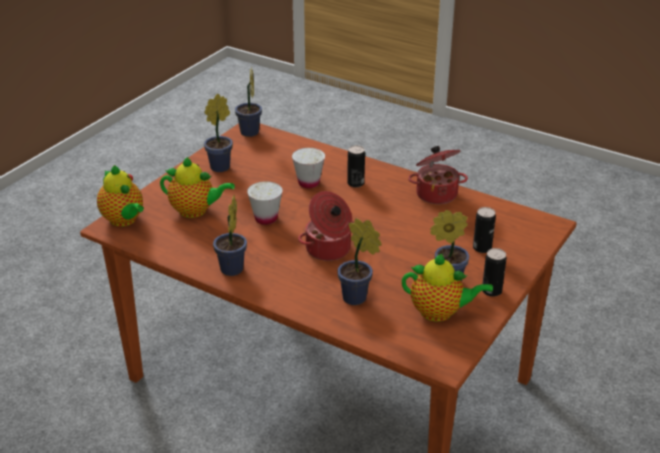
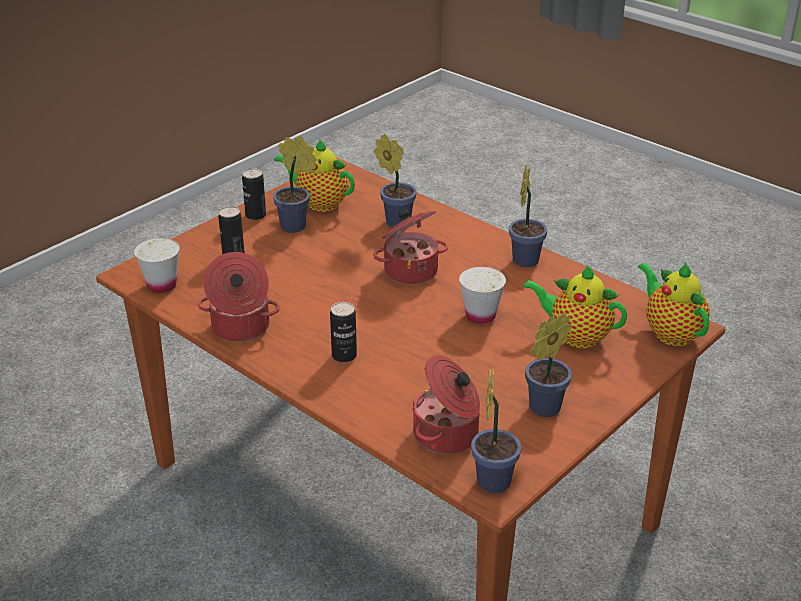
camera: 170 degrees left, 0 degrees up
white cup [292,148,325,188] -> white cup moved to [134,238,180,293]
none -> cooking pot [413,355,480,454]

